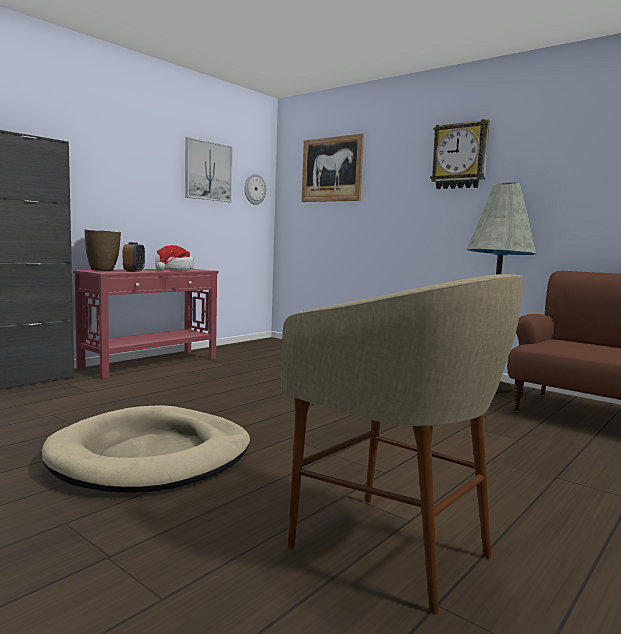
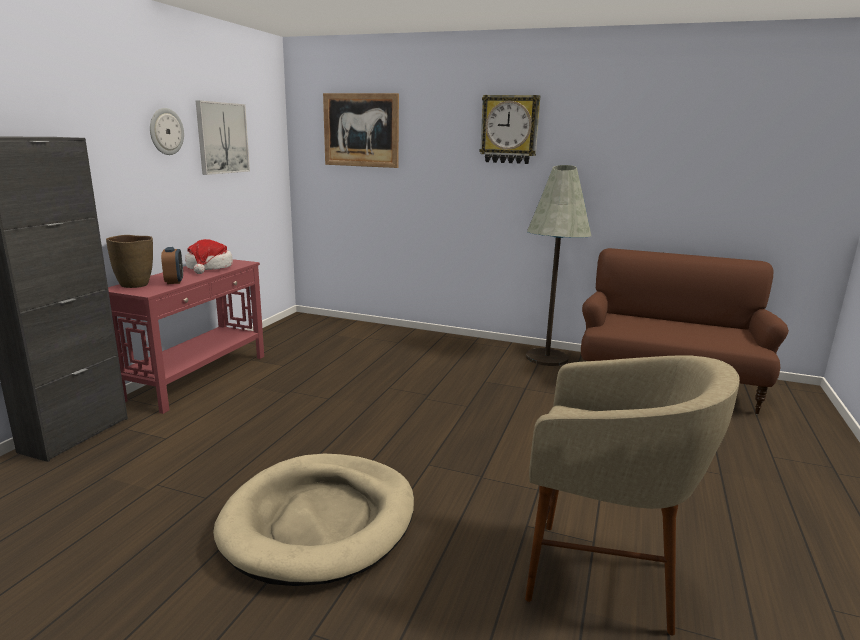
camera: 20 degrees left, 10 degrees up
wall clock [244,174,267,205] -> wall clock moved to [150,108,184,155]

